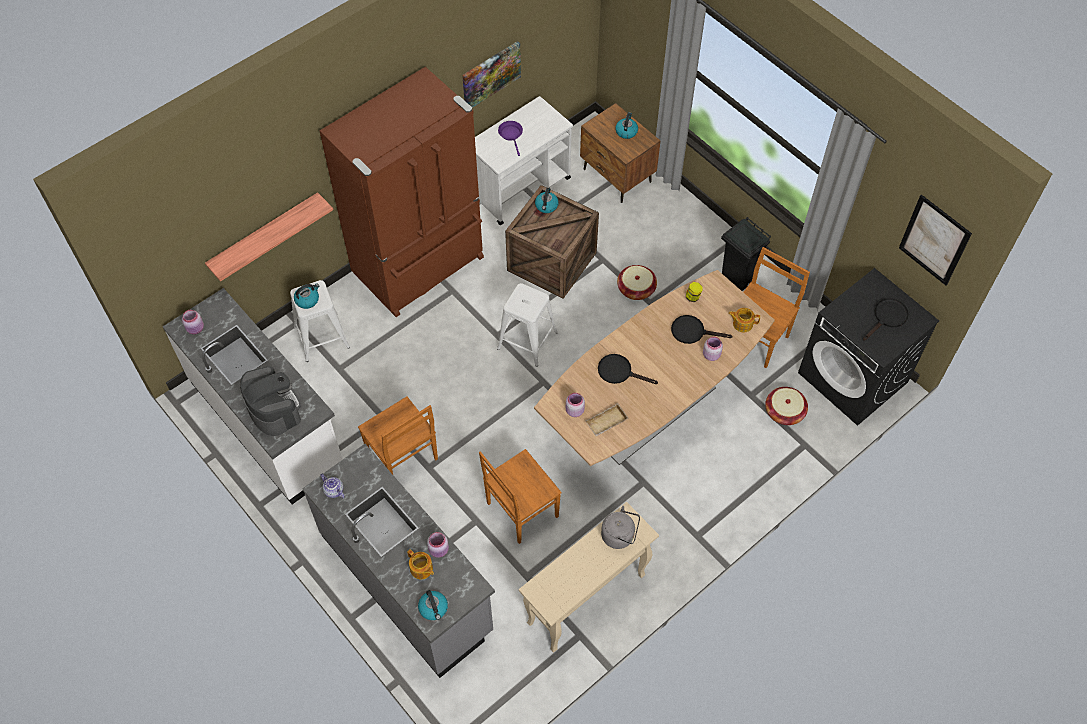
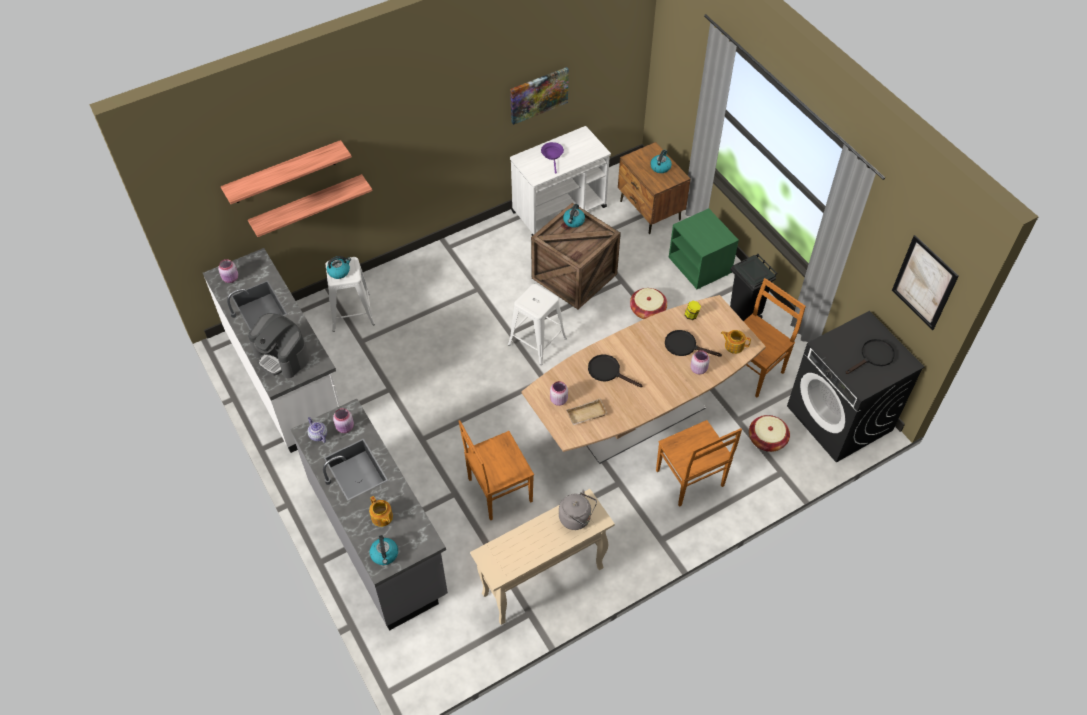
camera: 10 degrees right, 5 degrees down
coffee machine [240,366,301,436] -> coffee machine turned 150 degrees clockwise [248,313,309,378]
brown fridge [320,67,484,317] -> none
brown chair [358,396,438,474] -> brown chair moved to [656,420,742,507]
pink jar [427,532,449,558] -> pink jar moved to [333,408,354,433]
none -> shelf [221,140,352,204]
none -> green nightstand [668,208,739,290]

